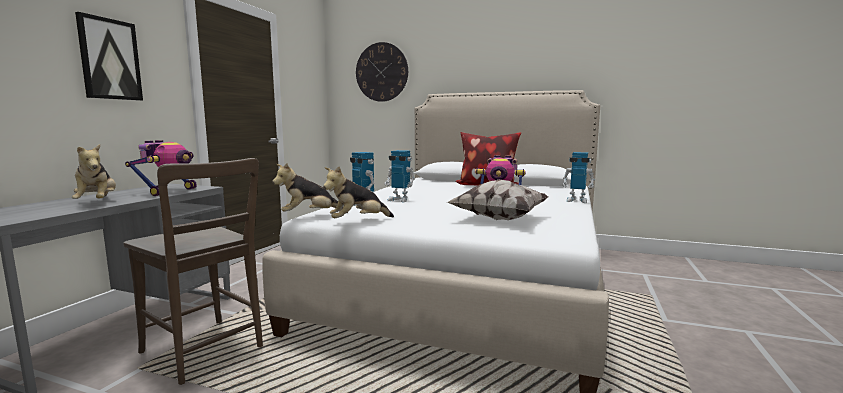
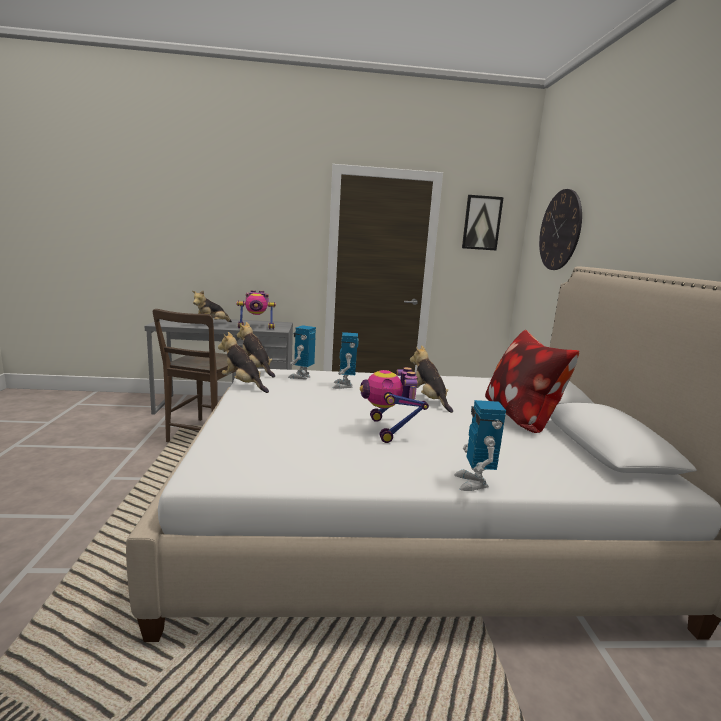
camera: 65 degrees right, 5 degrees up
picture [75,12,143,101] -> picture moved to [462,195,504,250]
pillow [447,179,548,220] -> none
none -> plush toy [410,345,453,413]

